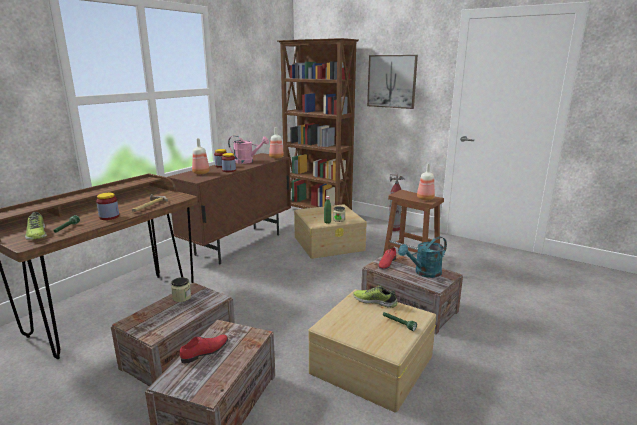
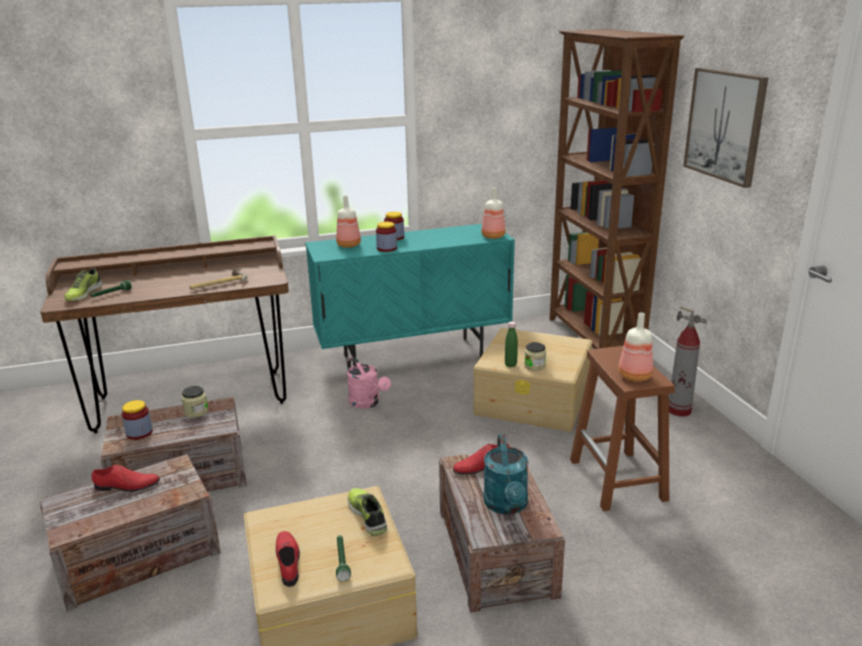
camera: 40 degrees right, 5 degrees up
jar [96,193,119,220] -> jar moved to [121,400,153,440]
brown cabinet [167,153,291,265] -> turquoise cabinet [305,224,515,366]
pink watering can [228,136,269,164] -> pink watering can moved to [347,357,391,409]
turquoise watering can [398,237,447,278] -> turquoise watering can turned 105 degrees counterclockwise [483,434,529,515]
none -> red shoe [276,531,300,587]

